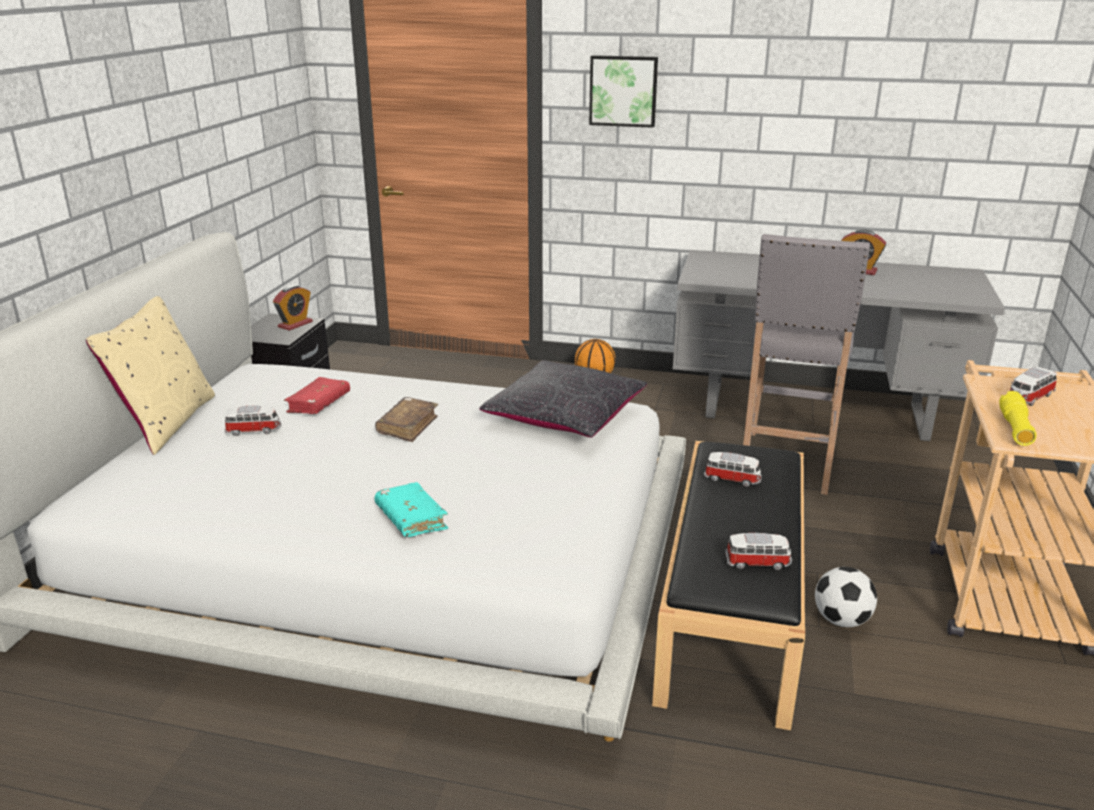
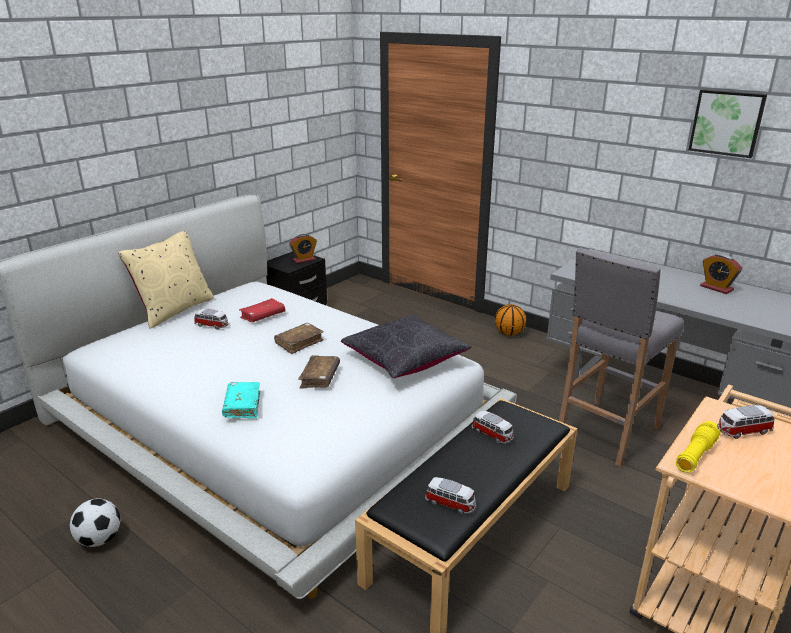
camera: 25 degrees right, 0 degrees up
picture [589,55,658,128] -> picture moved to [688,89,767,158]
football [815,567,877,627] -> football moved to [70,498,120,547]
none -> brown book [298,355,340,388]

